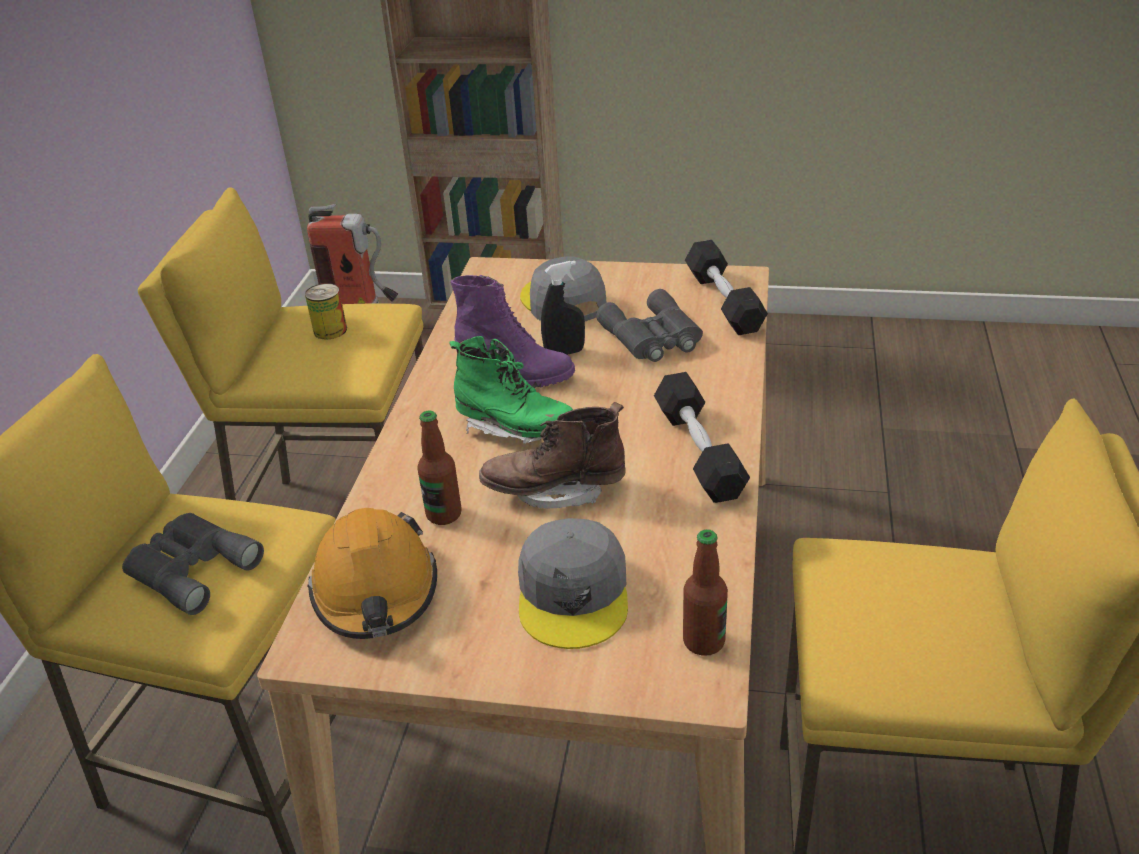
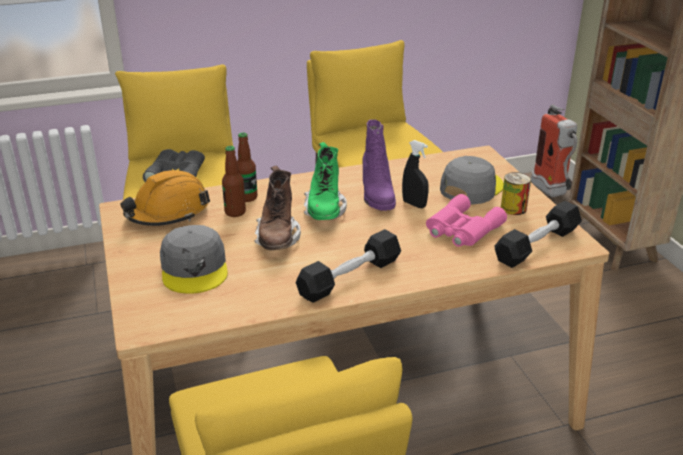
camera: 60 degrees right, 5 degrees down
can [305,283,347,339] -> can moved to [501,172,531,215]
brown boot [479,402,626,509] -> brown boot turned 150 degrees counterclockwise [254,166,301,250]
grey cap [518,518,628,649] -> grey cap turned 75 degrees counterclockwise [160,225,228,294]
grey binoculars [596,289,703,362] -> pink binoculars [426,194,507,247]
bottle [683,529,728,656] -> bottle moved to [237,133,258,202]

